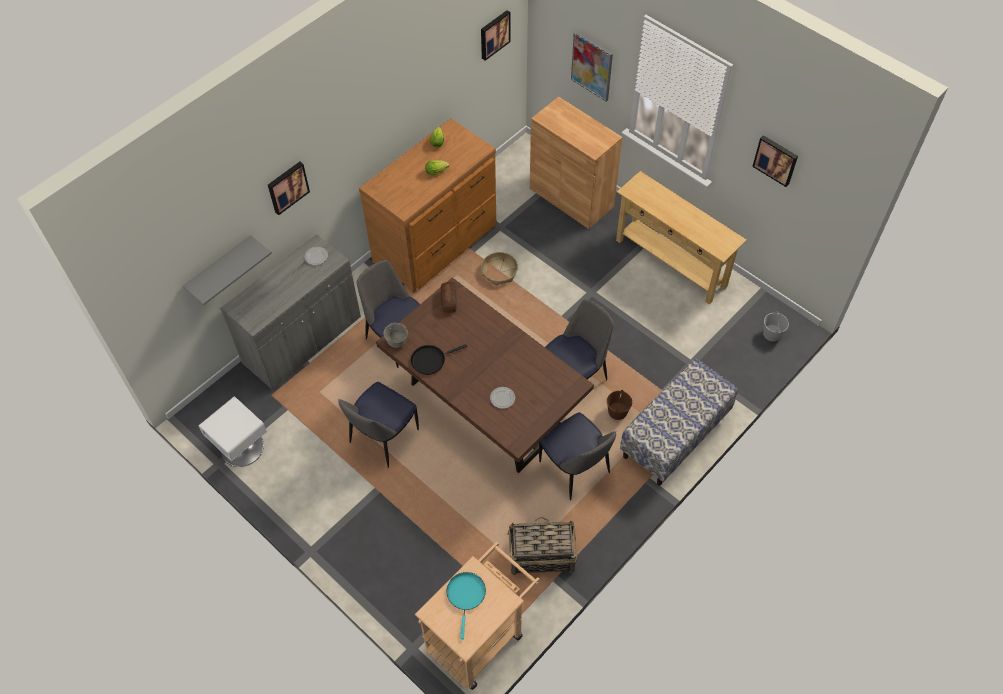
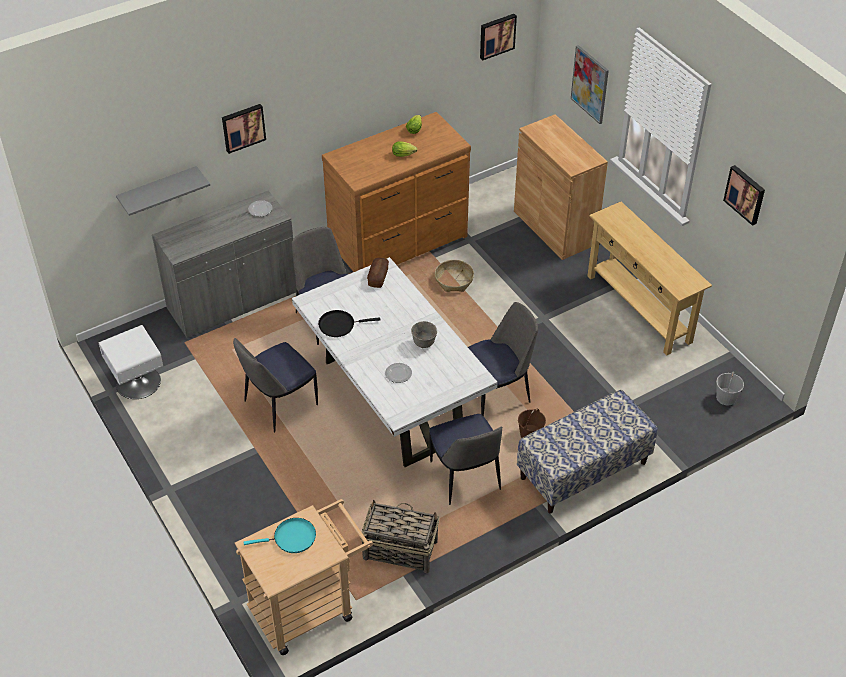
camera: 15 degrees right, 10 degrees down
brown dining table [376,277,594,473] -> white dining table [292,257,498,467]
grey bowl [383,323,408,348] -> grey bowl moved to [411,321,437,348]
turquoise frying pan [447,572,486,639] -> turquoise frying pan turned 60 degrees clockwise [244,518,316,553]

